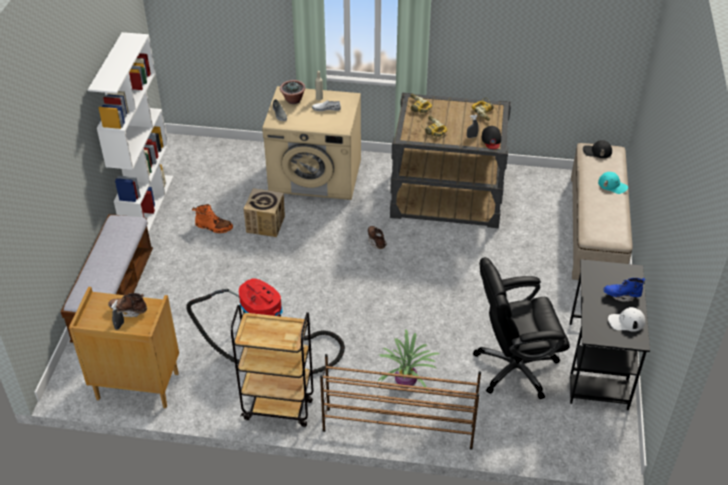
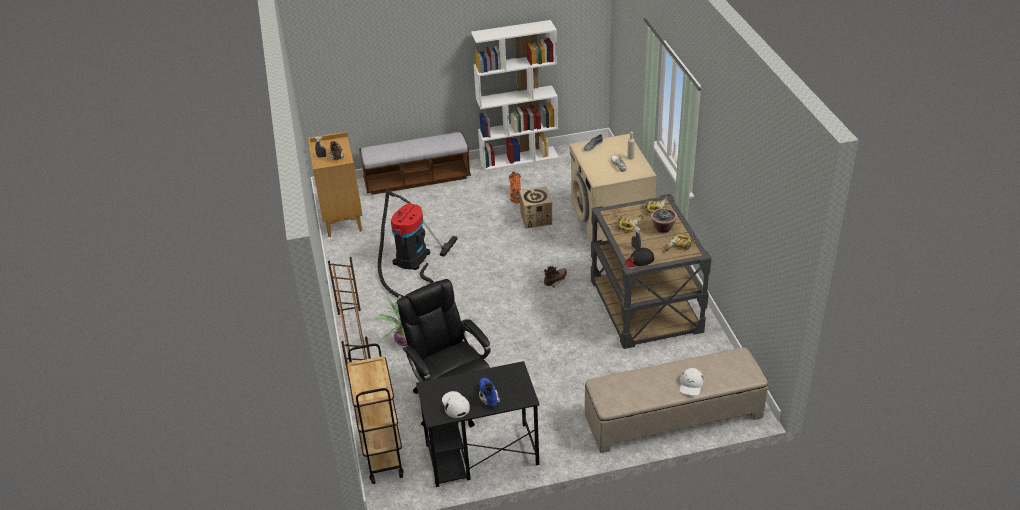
camera: 70 degrees right, 5 degrees down
brown cart [231,305,313,427] -> brown cart moved to [346,344,404,484]
potted plant [280,80,305,104] -> potted plant moved to [651,208,677,233]
black cap [583,140,612,158] -> none
turquoise cap [598,172,628,194] -> white cap [680,368,704,395]

